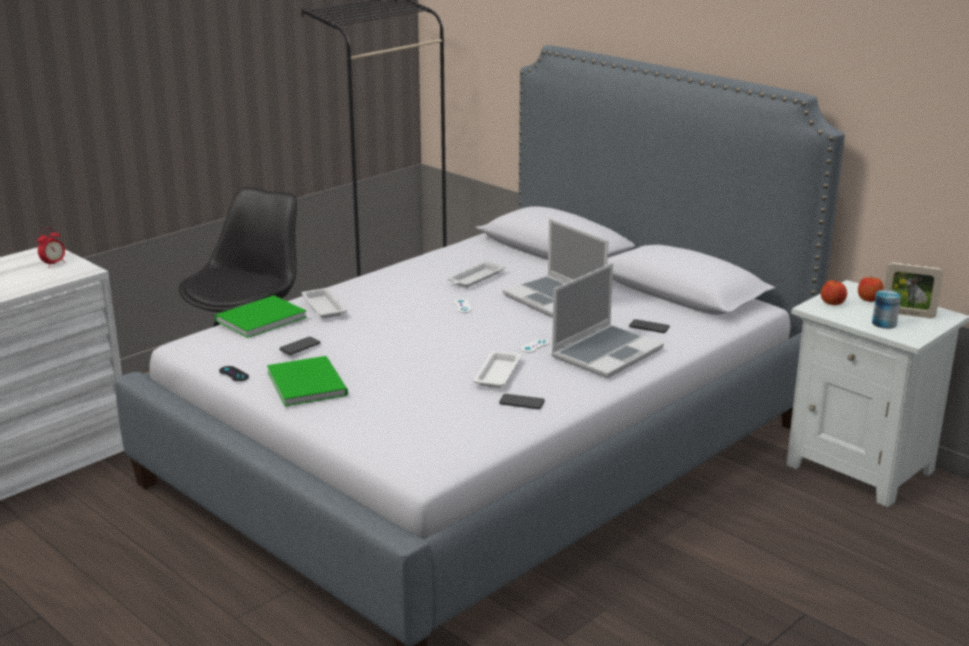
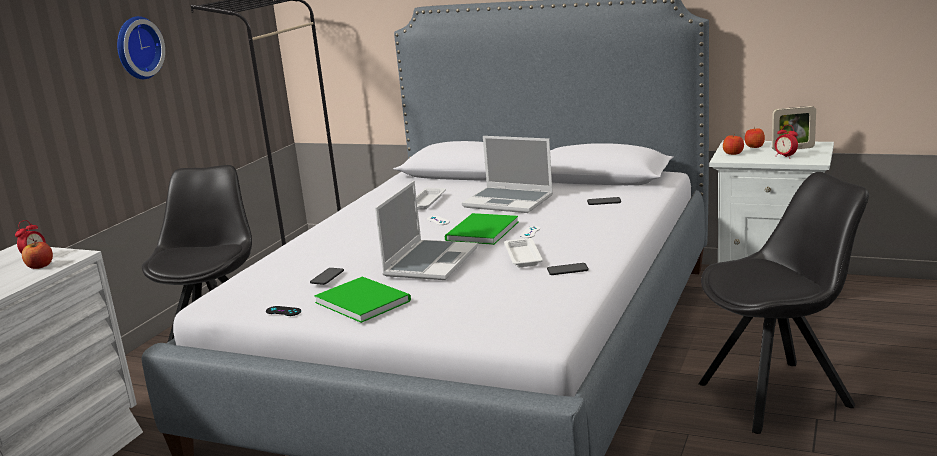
camera: 20 degrees left, 5 degrees down
green book [215,295,307,338] -> green book moved to [445,213,518,245]
white tray [301,288,347,318] -> none
laptop [551,263,664,378] -> laptop moved to [375,181,478,280]
can [872,290,901,329] -> alarm clock [775,125,798,159]
none -> apple [22,240,53,269]
none -> wall clock [117,16,165,79]
none -> black chair [698,172,869,434]

